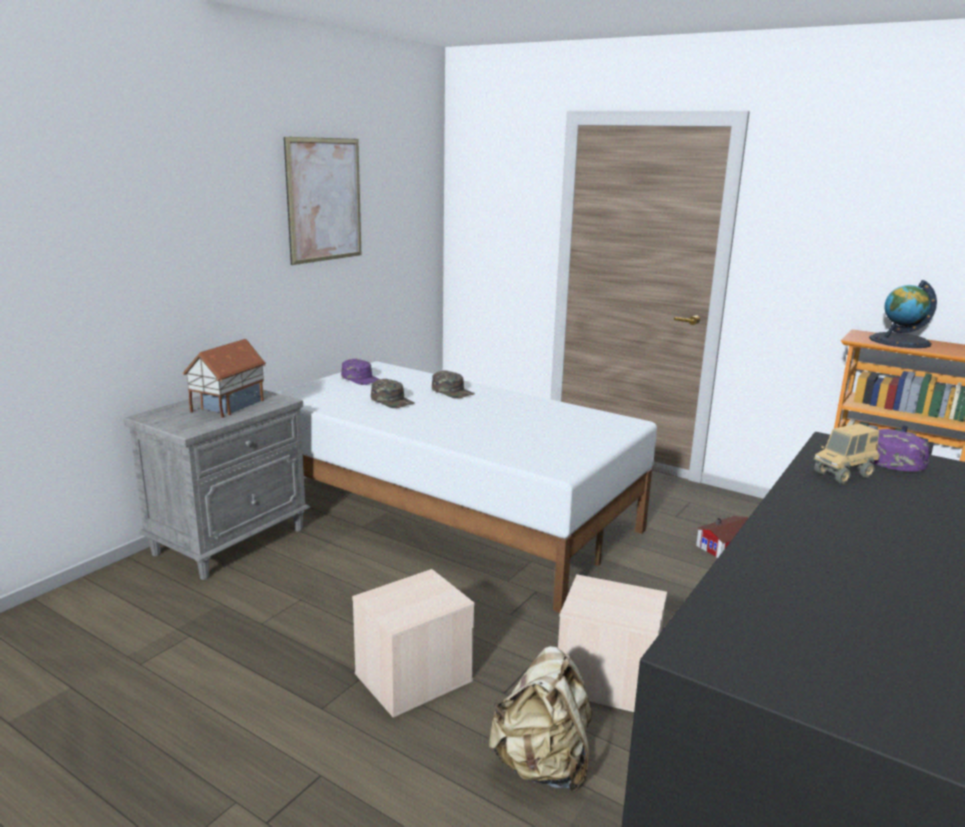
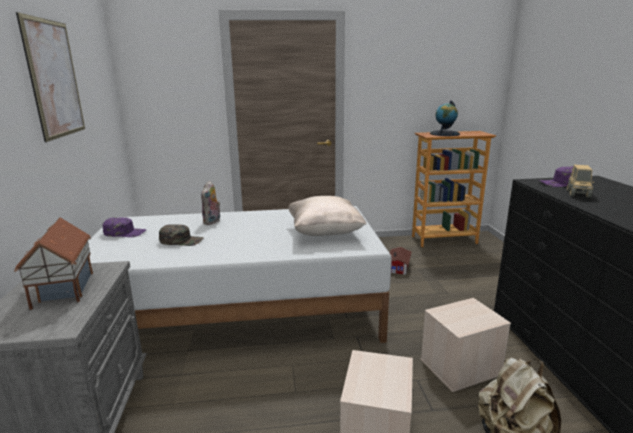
camera: 40 degrees left, 0 degrees up
green cap [432,371,475,398] -> plush toy [201,181,220,225]
none -> beige pillow [288,196,366,236]

